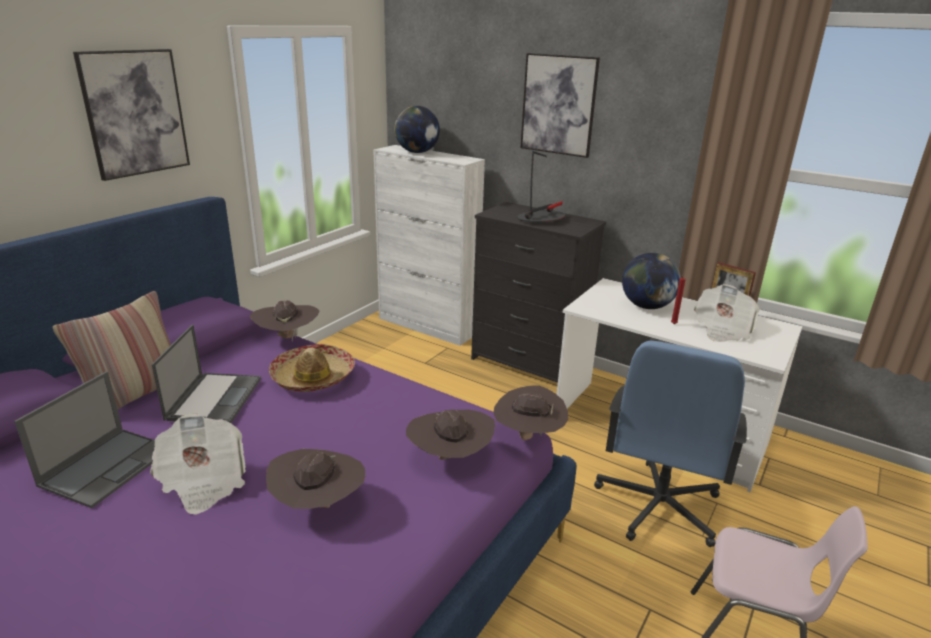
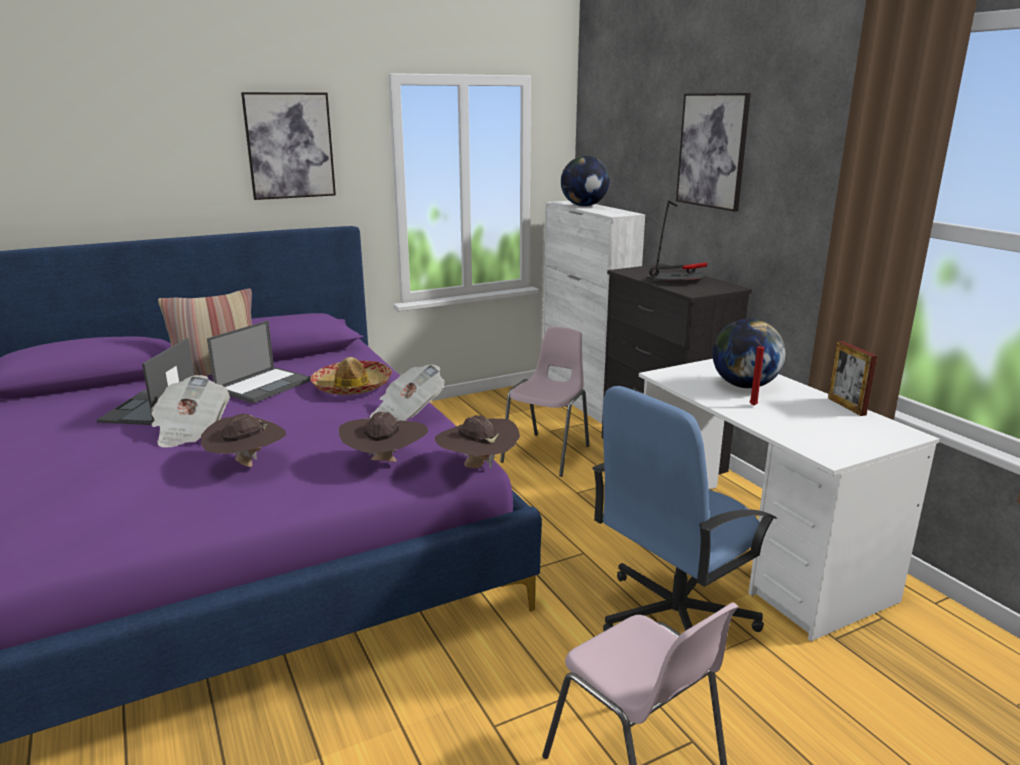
camera: 30 degrees right, 5 degrees down
laptop [14,371,155,508] -> laptop turned 135 degrees clockwise [97,338,194,425]
brown hat [250,300,320,342] -> none
newspaper [694,284,760,342] -> newspaper moved to [370,364,445,421]
none -> pink chair [500,327,589,477]

